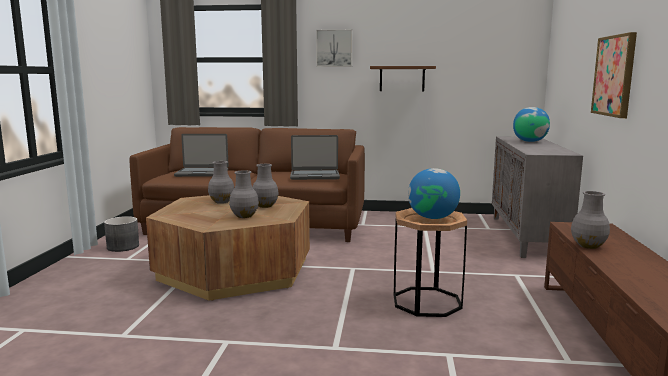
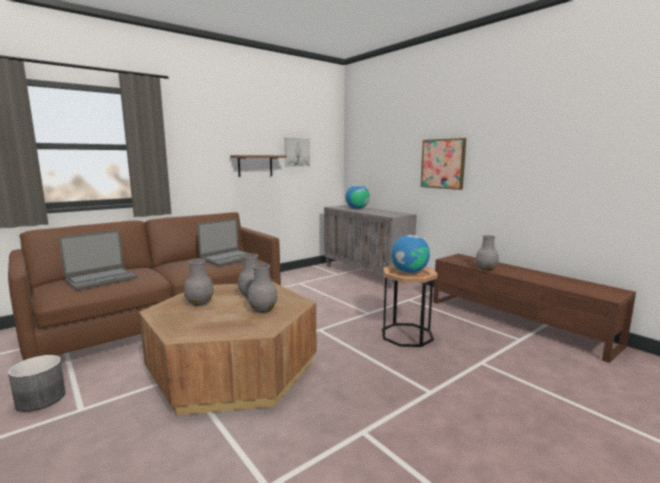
camera: 45 degrees left, 0 degrees up
picture [316,29,352,67] -> picture moved to [284,138,310,167]

